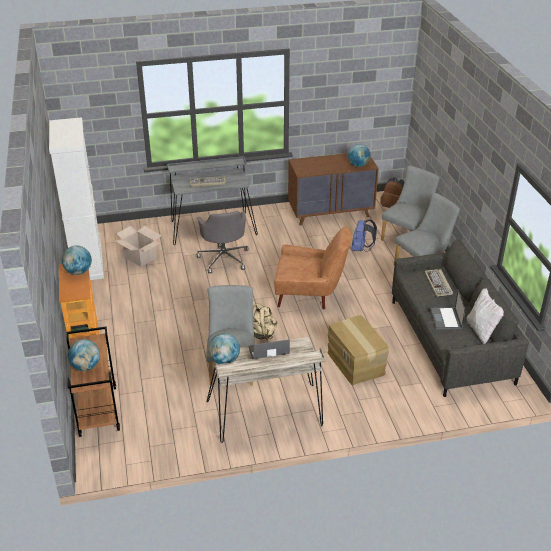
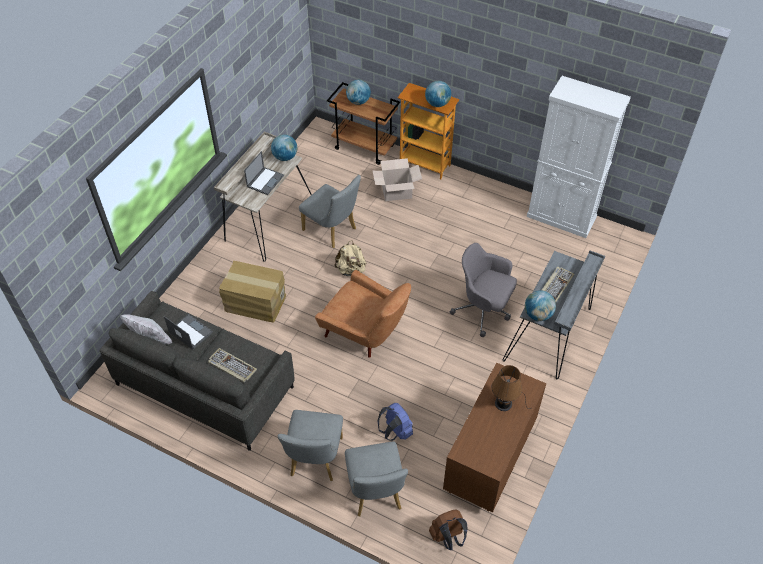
camera: 130 degrees right, 15 degrees up
cardboard box [114,226,162,267] -> cardboard box moved to [373,158,422,201]
brown armchair [275,227,351,309] -> brown armchair turned 105 degrees counterclockwise [315,270,411,358]
globe [348,144,371,167] -> globe moved to [525,290,556,321]
none -> brown table lamp [491,365,531,411]

